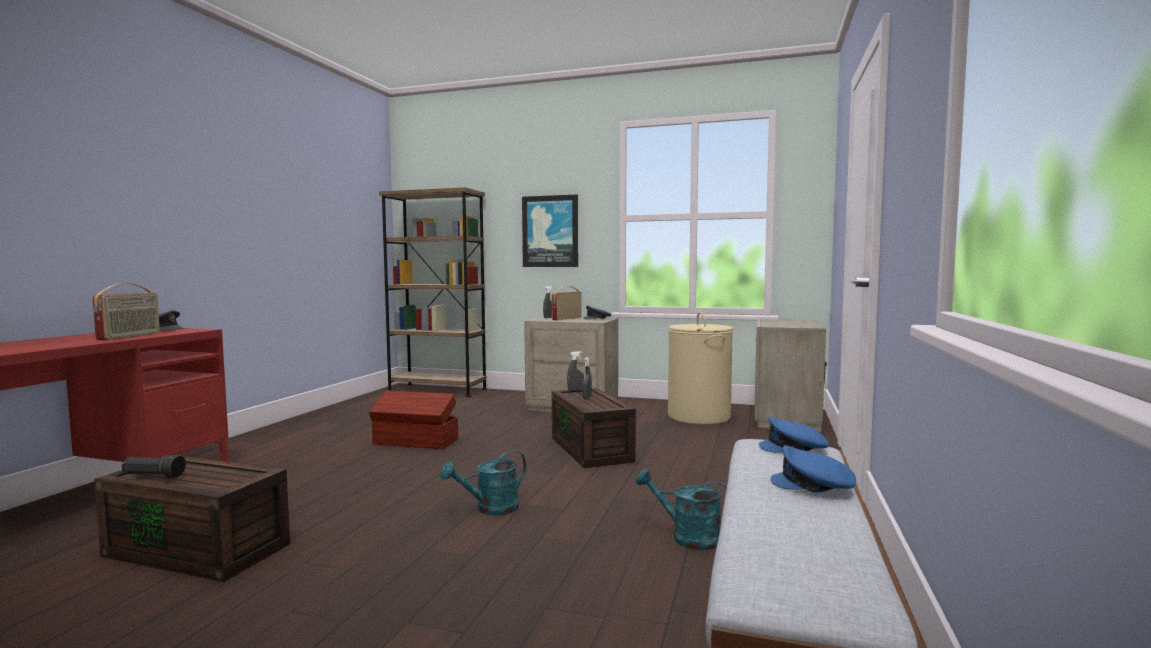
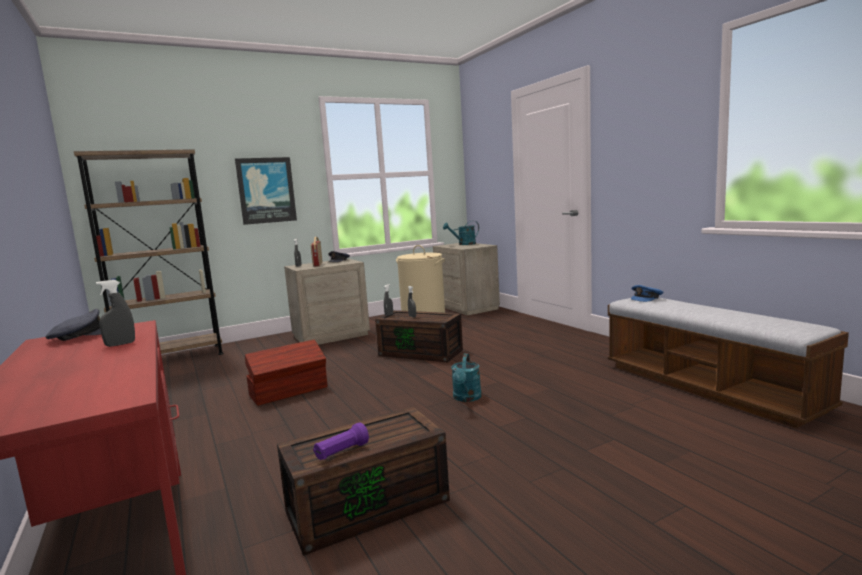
camera: 45 degrees left, 5 degrees up
radio [92,283,160,340] -> grey spray bottle [96,280,135,347]
black flashlight [122,455,186,478] -> purple flashlight [313,422,369,460]
turquoise watering can [636,468,727,551] -> turquoise watering can moved to [443,221,479,245]
blue cap [771,446,856,493] -> none

